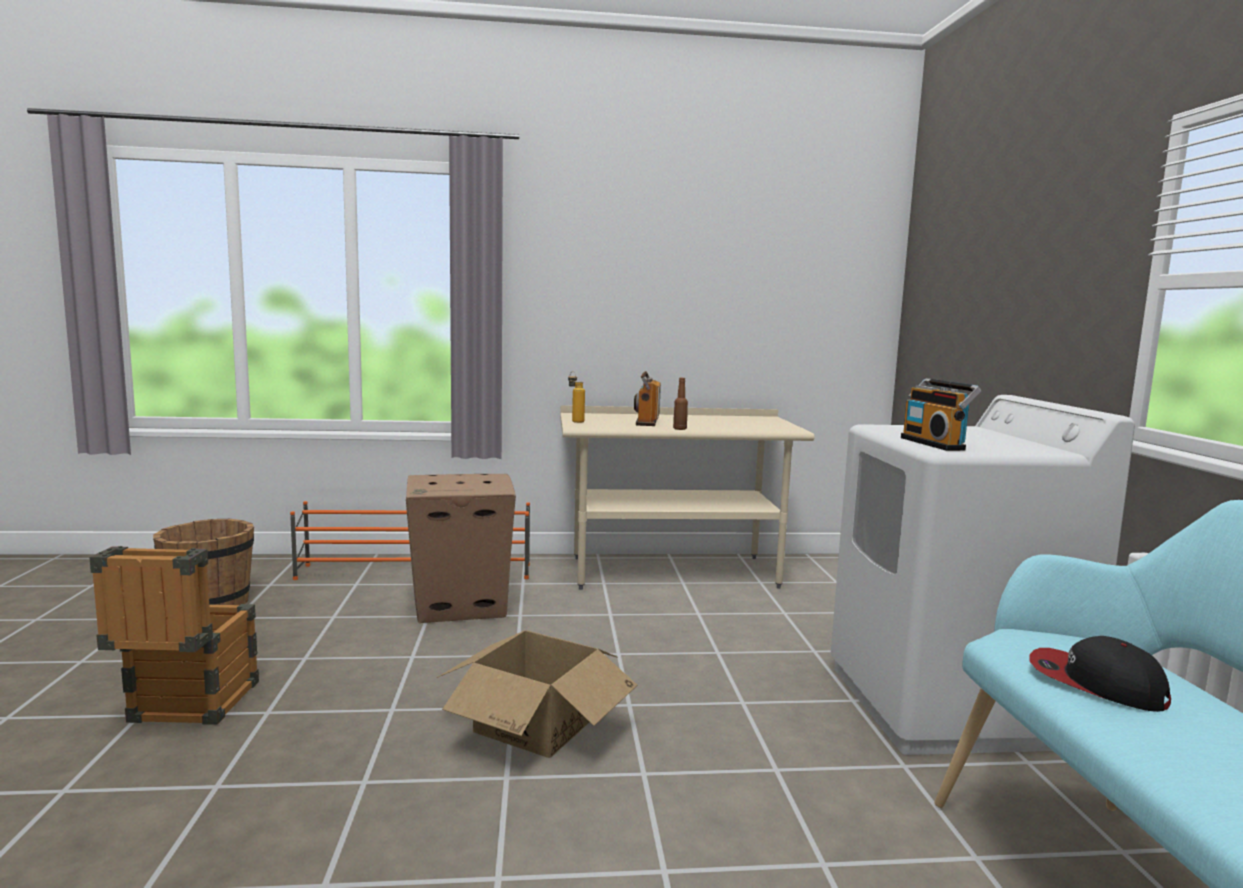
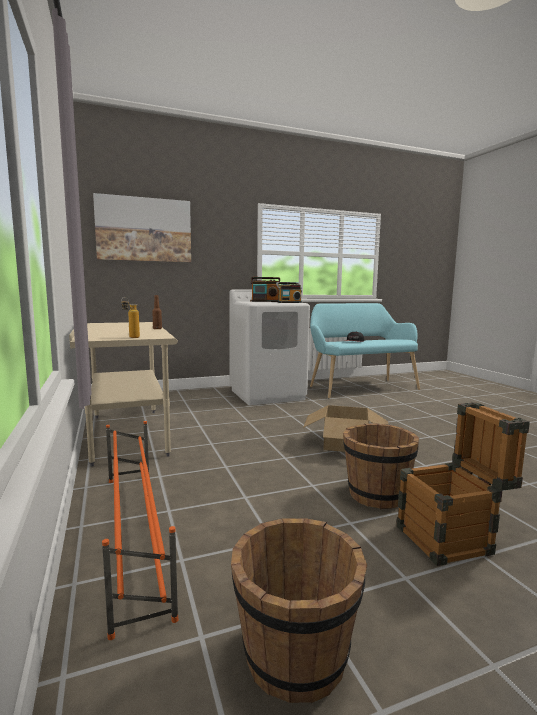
camera: 105 degrees left, 0 degrees up
cardboard box [406,474,516,623] -> none
radio [634,371,661,426] -> radio moved to [250,277,280,302]
none -> picture [93,193,191,262]
none -> brown bucket [343,424,419,509]

